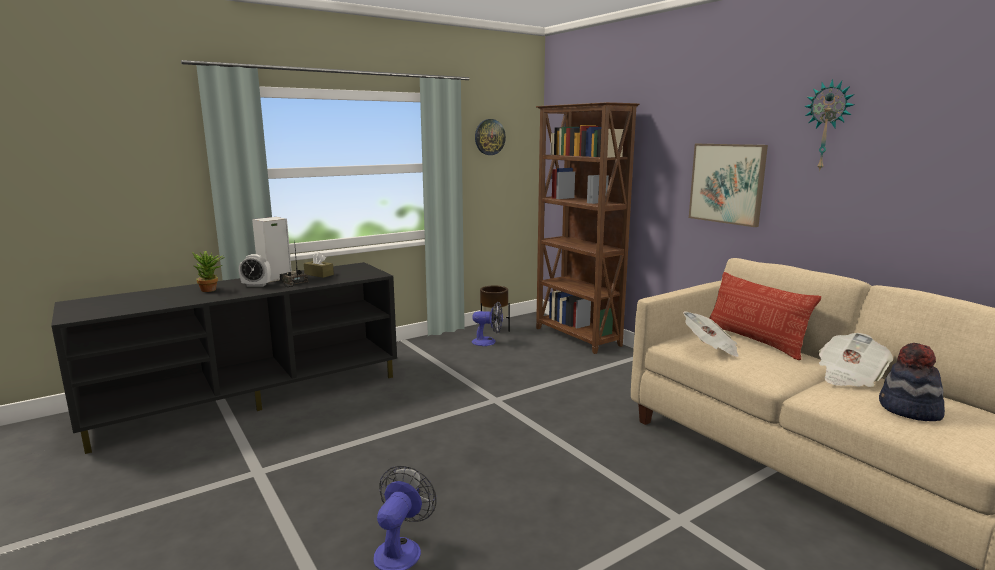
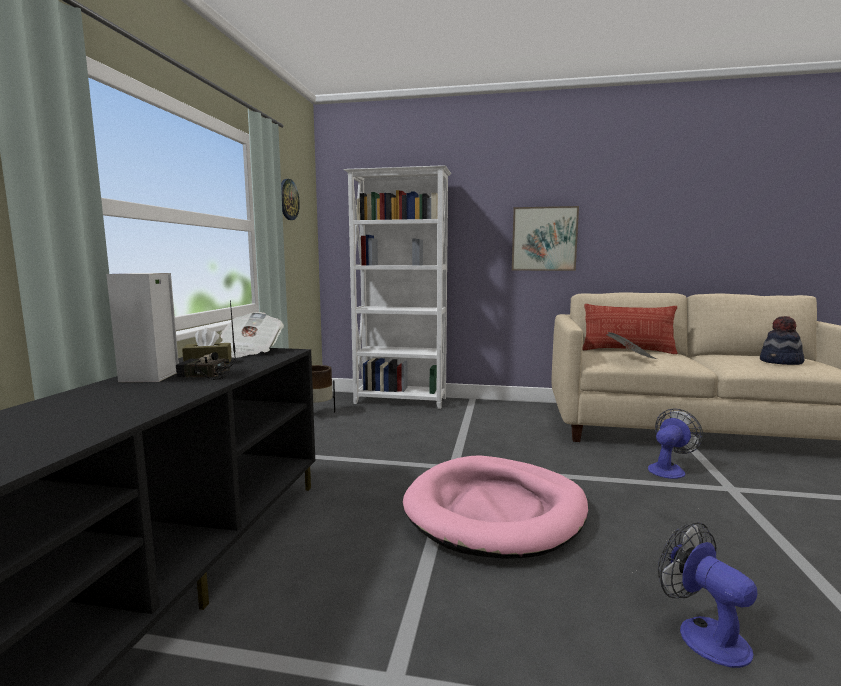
camera: 45 degrees left, 5 degrees down
potted plant [192,251,225,292] -> none
alarm clock [239,254,271,287] -> none
fan [472,302,503,346] -> fan moved to [648,409,703,479]
brown bookcase [536,102,639,354] -> white bookcase [343,165,451,409]
wall clock [804,79,854,172] -> none
newspaper [818,333,893,387] -> newspaper moved to [220,312,284,358]
none -> pink dog bed [403,455,588,559]

